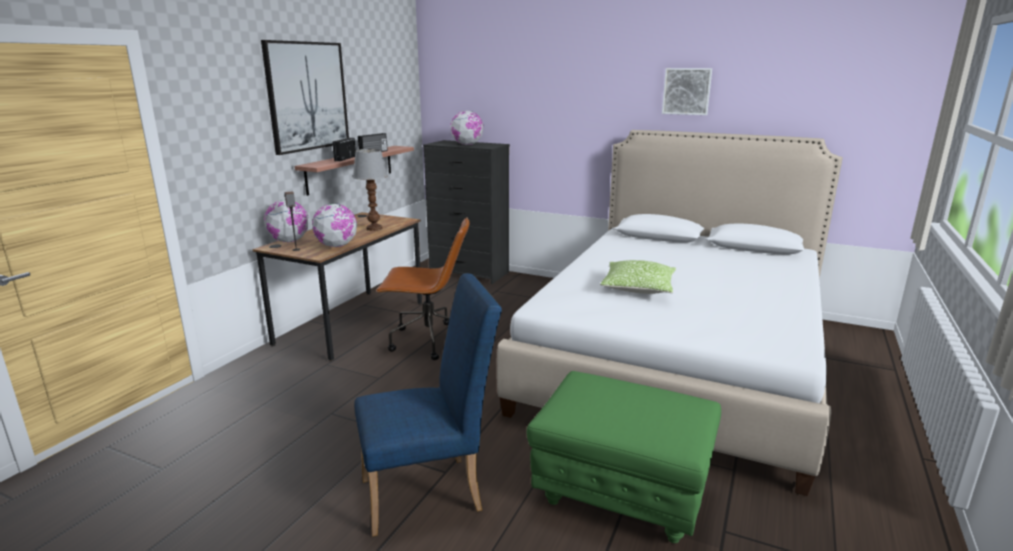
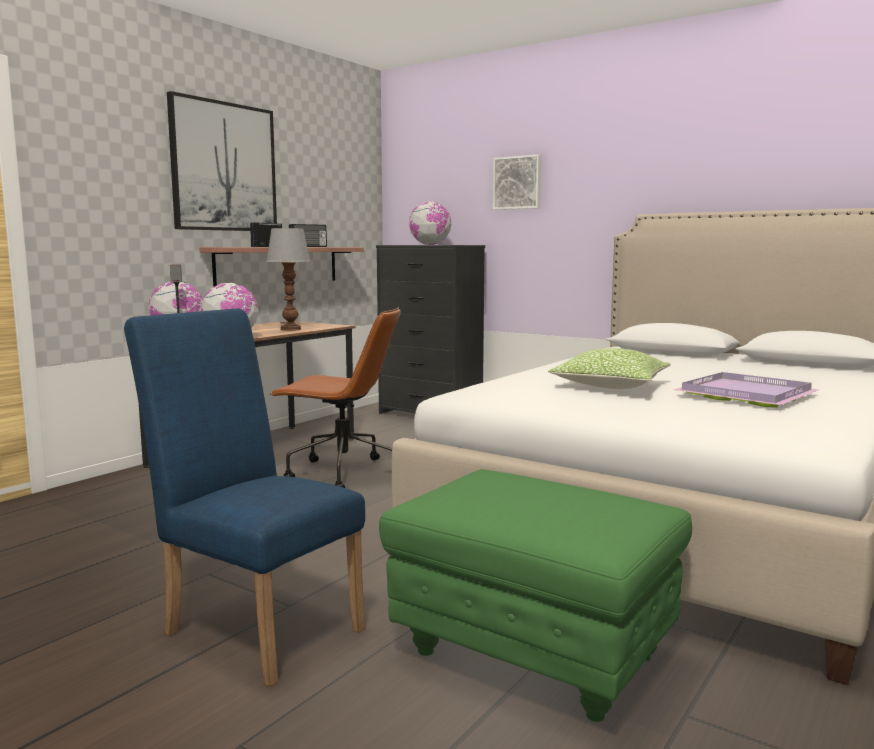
camera: 10 degrees right, 10 degrees down
blue chair [354,273,502,537] -> blue chair turned 135 degrees counterclockwise [124,308,365,687]
picture [662,68,712,115] -> picture moved to [493,155,541,210]
none -> purple tray [673,372,818,408]

